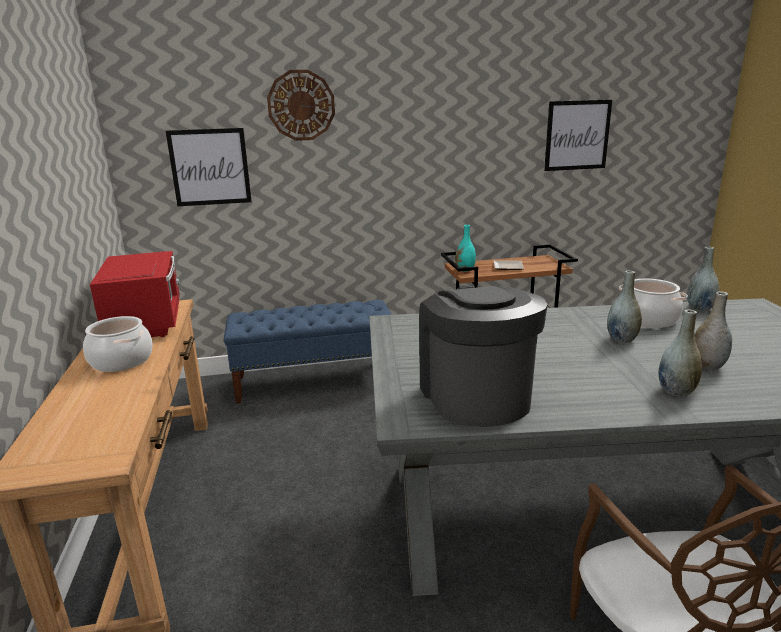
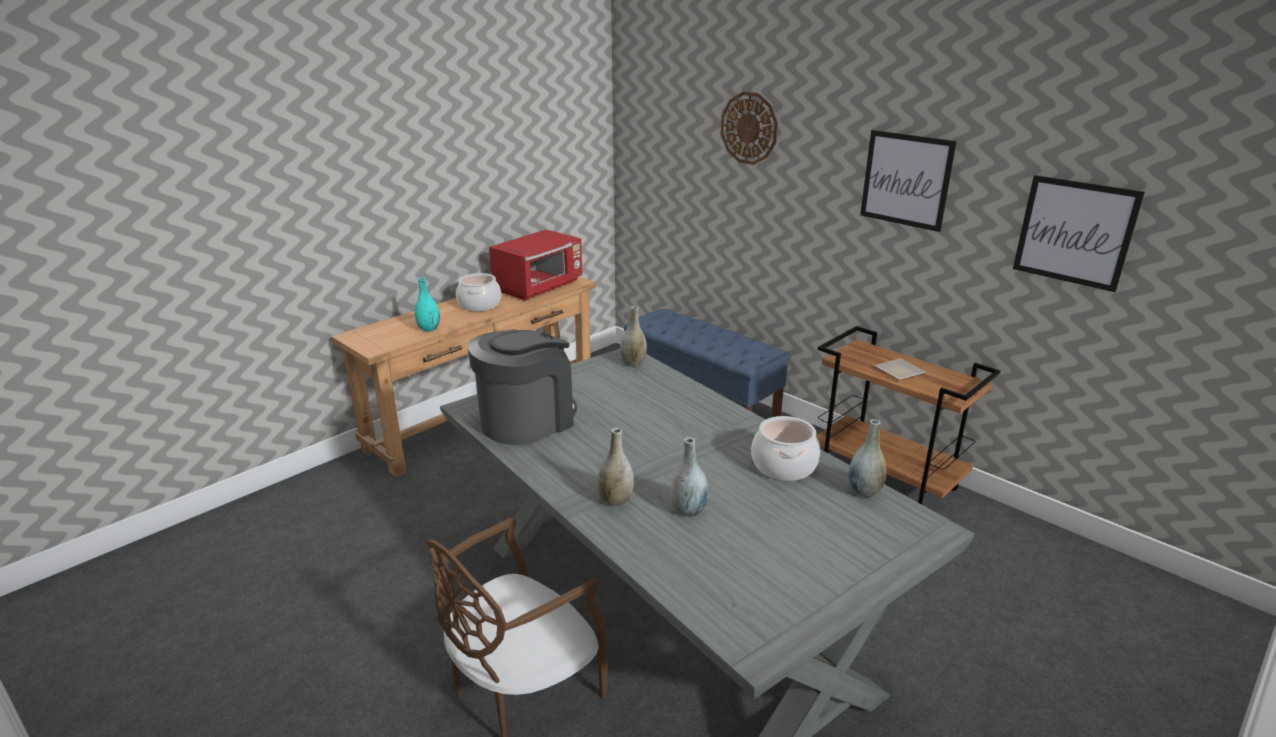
camera: 55 degrees right, 5 degrees up
picture [166,128,252,206] -> picture moved to [860,130,957,232]
turquoise vase [455,225,476,272] -> turquoise vase moved to [415,278,440,331]
grey vase [607,271,642,343] -> grey vase moved to [620,306,647,367]

